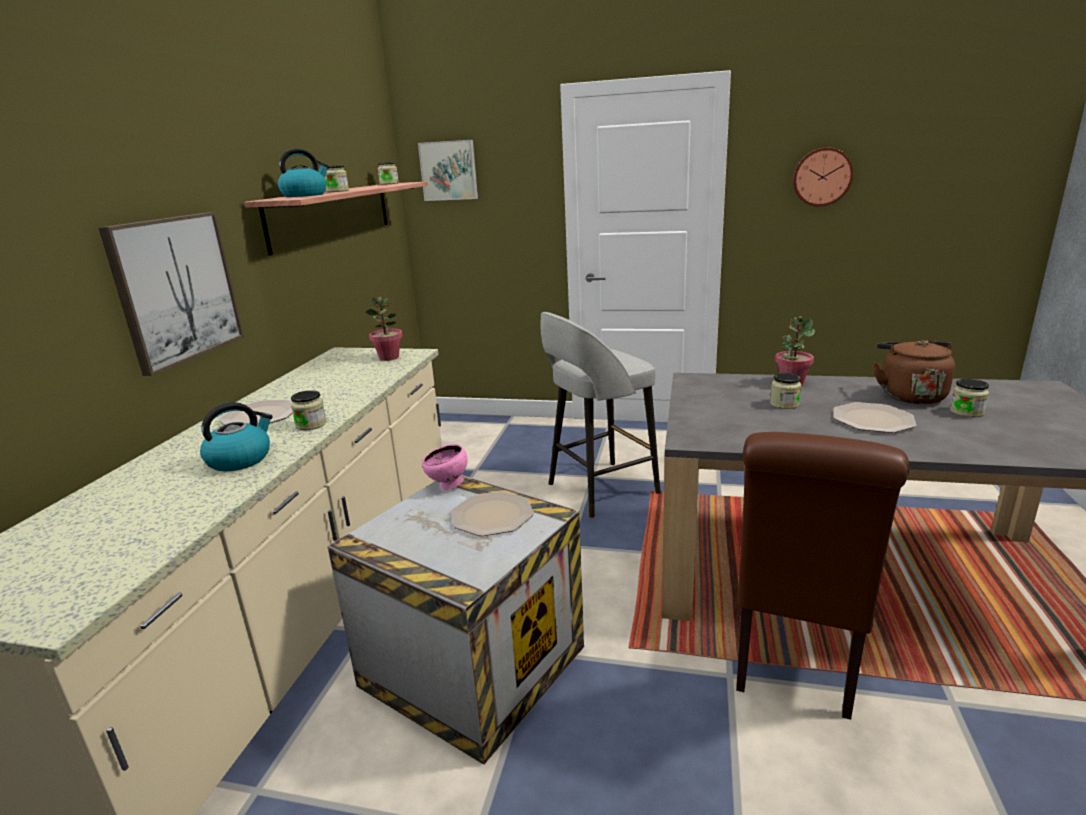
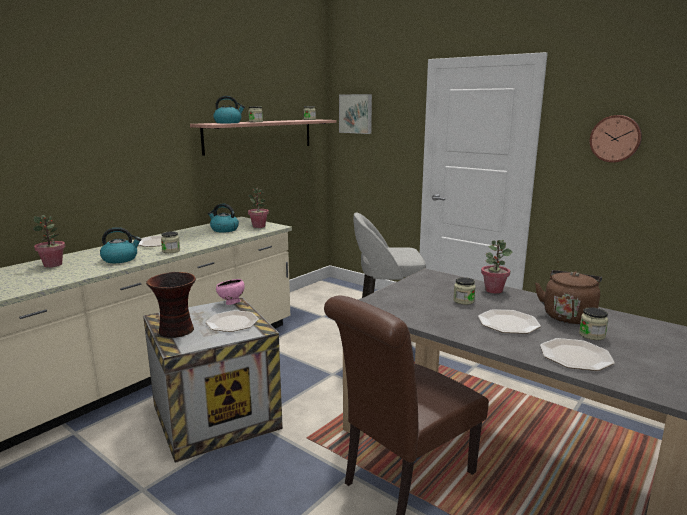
camera: 25 degrees right, 5 degrees down
picture [99,212,244,376] -> none
none -> potted plant [32,215,65,268]
none -> vase [146,272,196,338]
none -> kettle [208,204,239,233]
none -> plate [540,338,615,371]

